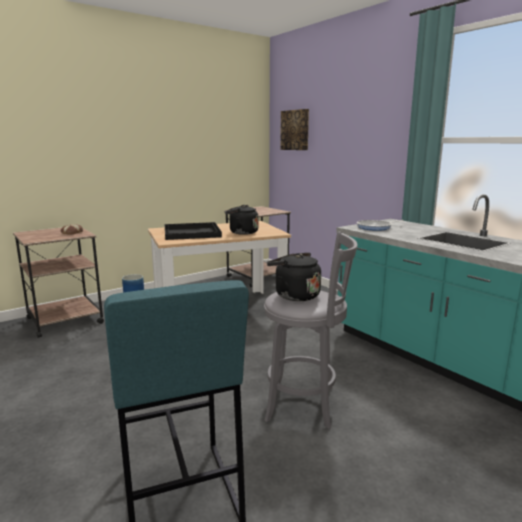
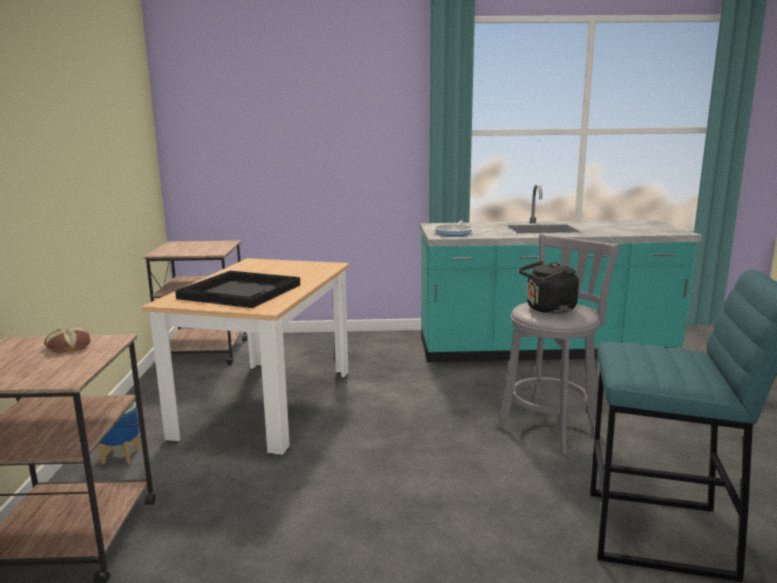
camera: 55 degrees left, 0 degrees up
black kettle [225,205,259,235] -> none
picture [280,109,309,150] -> none

